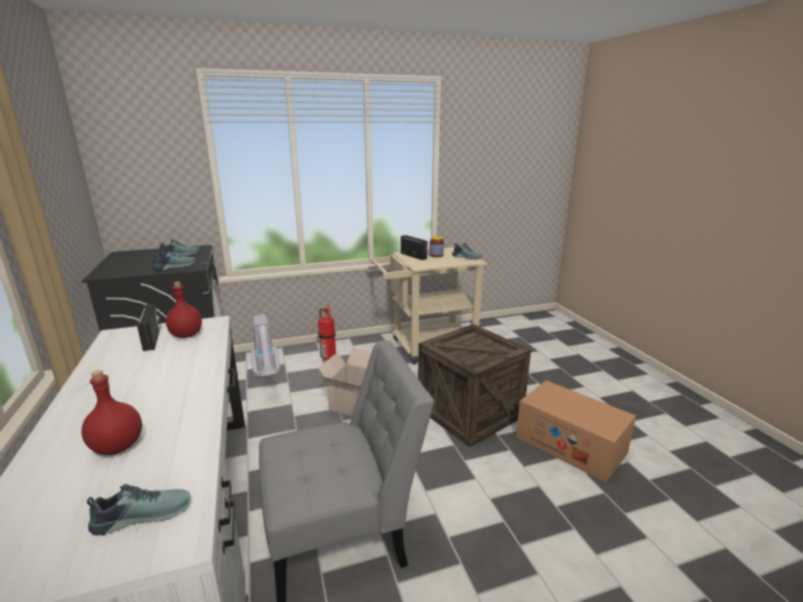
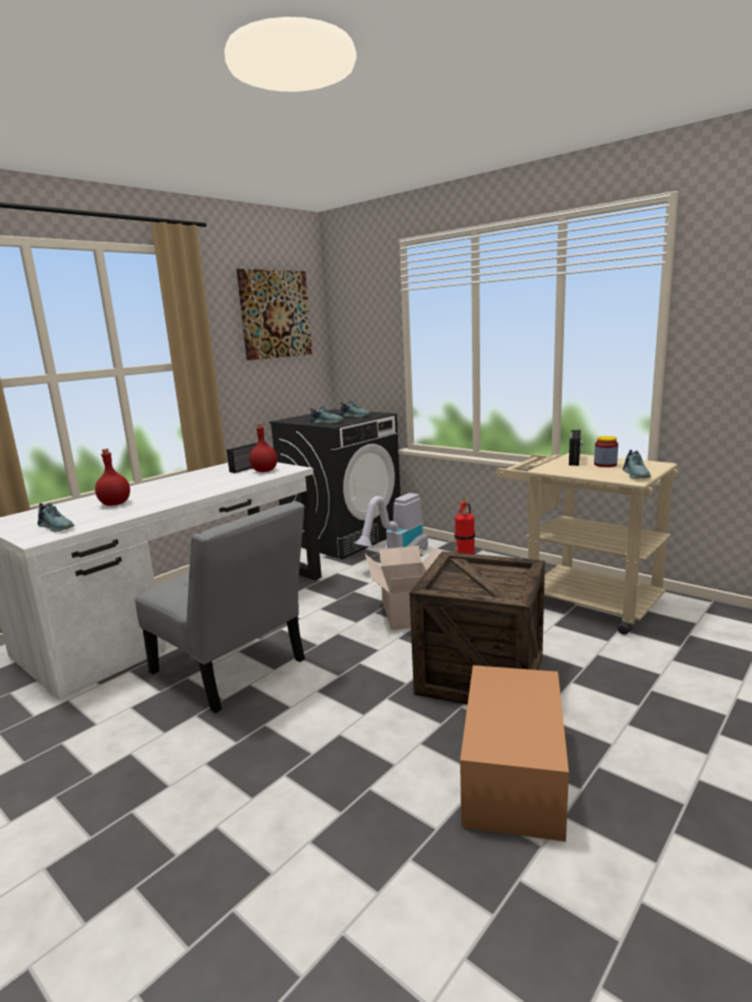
camera: 60 degrees right, 5 degrees down
none -> picture [236,269,312,360]

